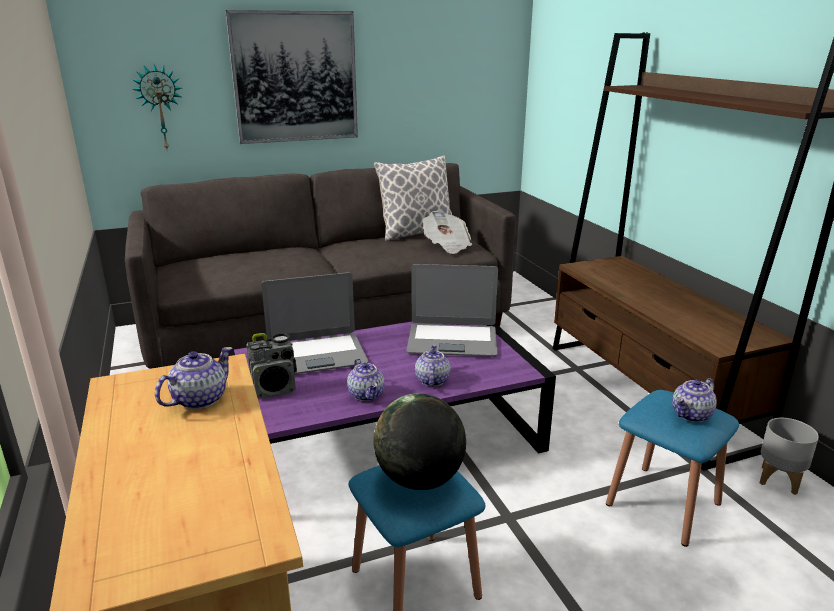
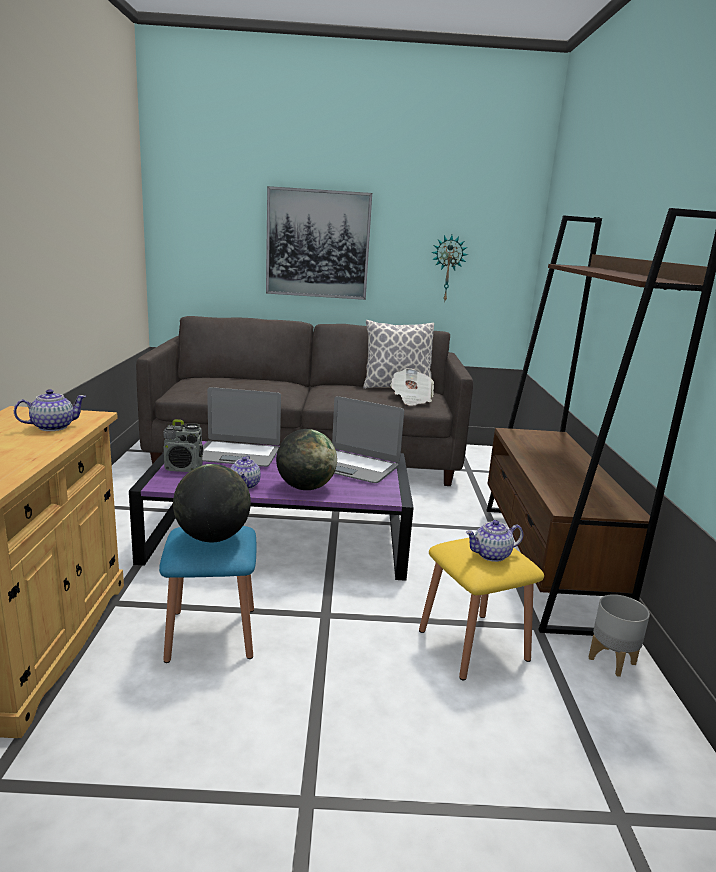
camera: 20 degrees right, 5 degrees down
wall clock [132,64,182,149] -> wall clock moved to [431,235,468,300]
teapot [415,345,451,387] -> globe [276,429,337,490]
blue stool [606,390,739,547] -> yellow stool [419,538,544,681]

